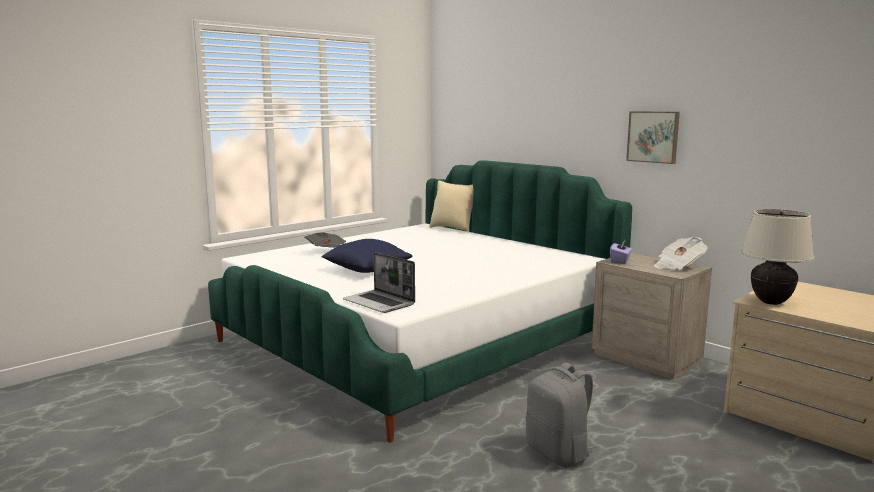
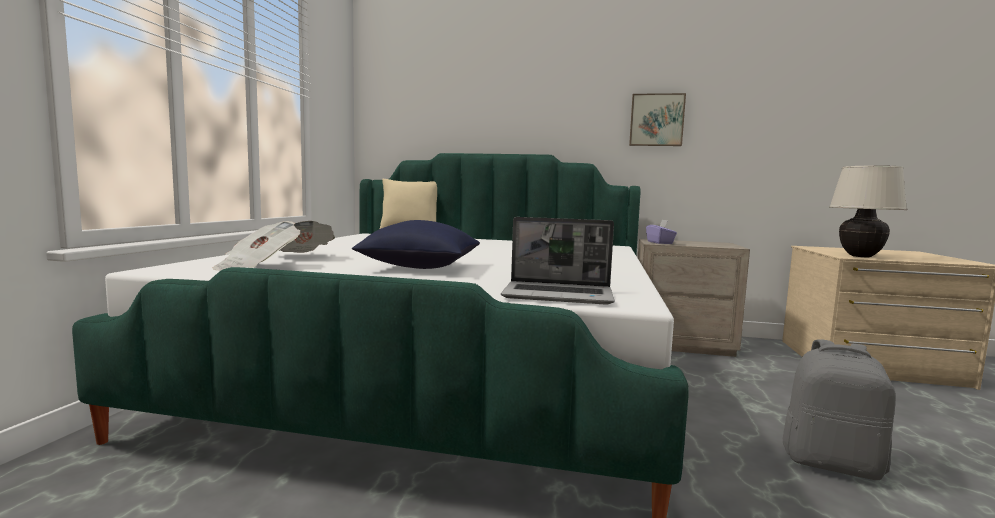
camera: 35 degrees left, 5 degrees down
newspaper [654,237,708,270] -> newspaper moved to [213,221,300,271]

